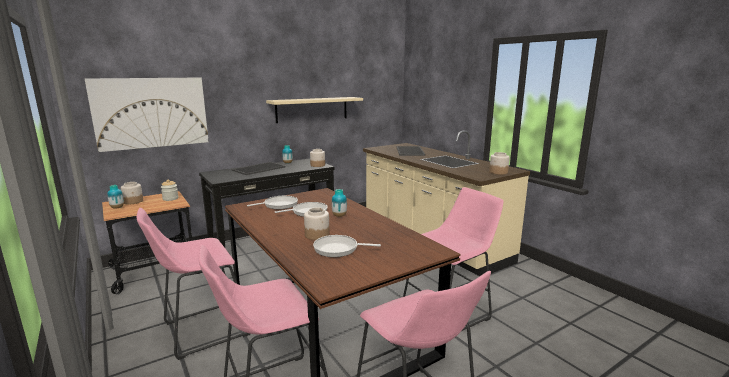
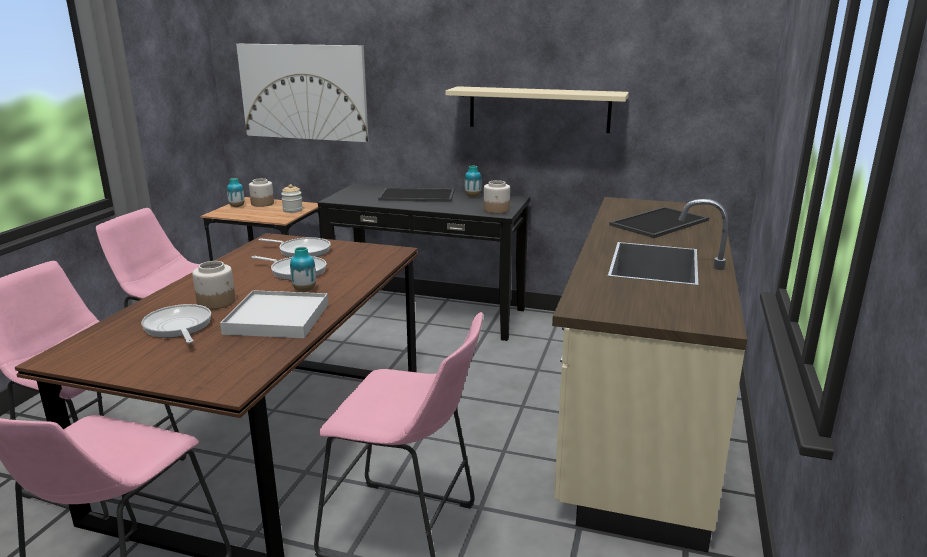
camera: 50 degrees right, 5 degrees up
jar [489,152,510,175] -> none
none -> white tray [220,290,328,338]

